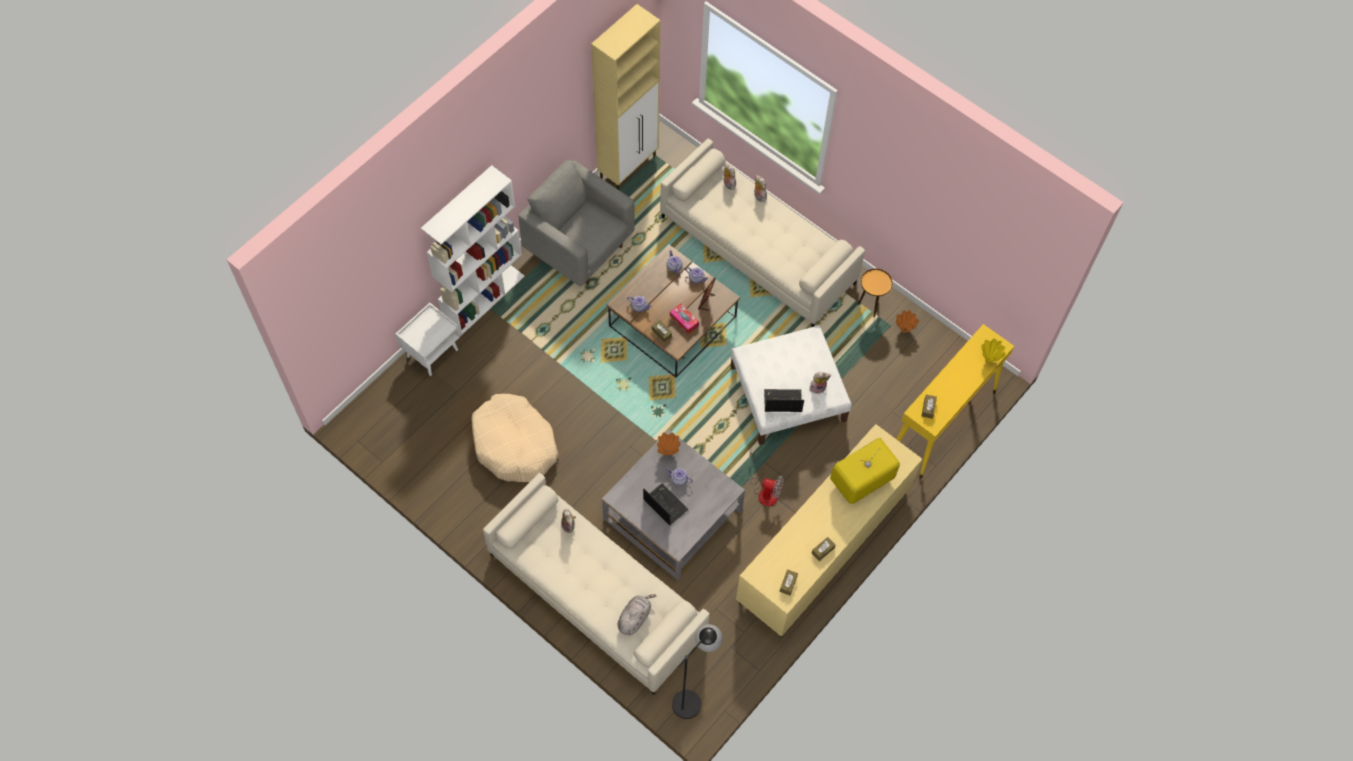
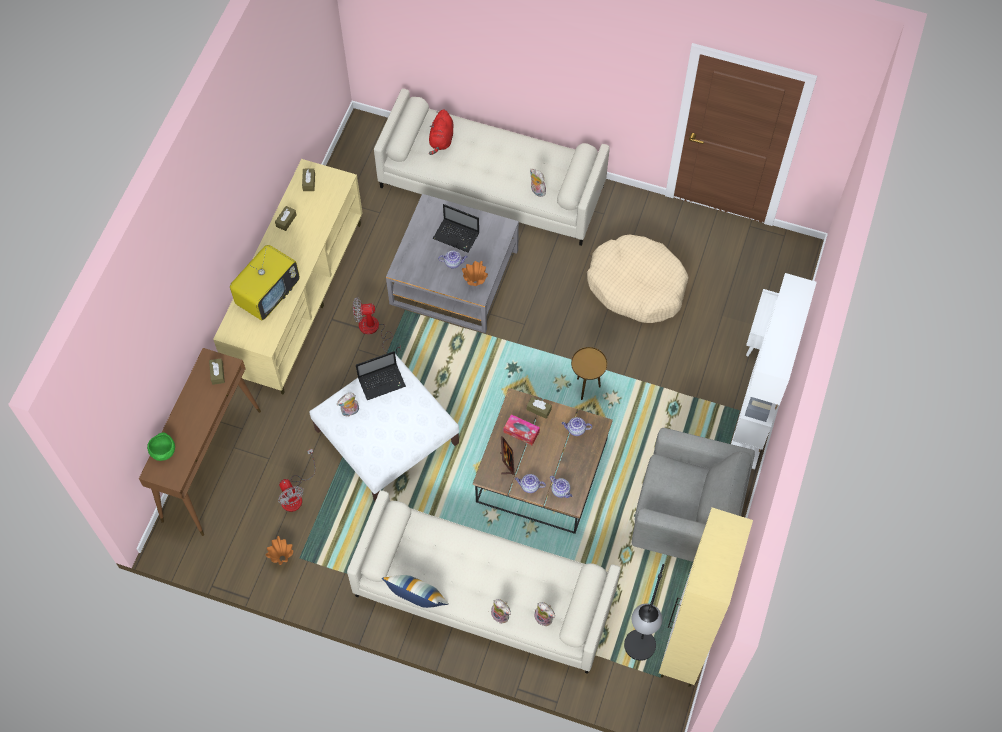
camera: 160 degrees right, 0 degrees up
grey plush toy [618,594,656,635] -> red plush toy [429,109,454,155]
black floor lamp [672,624,723,719] -> black floor lamp moved to [624,564,664,661]
brown side table [858,268,892,317] -> brown side table moved to [571,347,607,400]
yellow console table [896,324,1014,479] -> brown console table [139,348,261,536]
yellow vase [981,339,1006,363] -> green bowl [147,433,175,461]
none -> fan [278,449,315,512]
none -> pillow [382,575,449,608]

